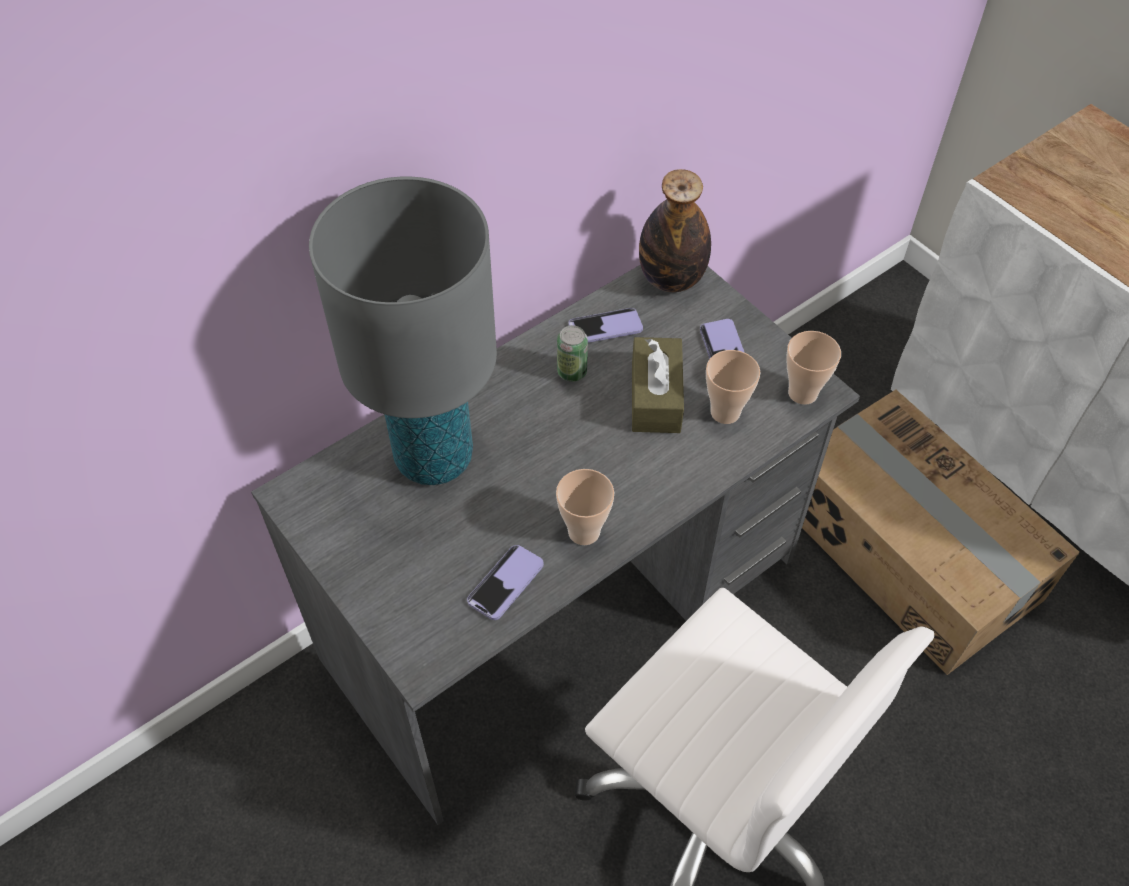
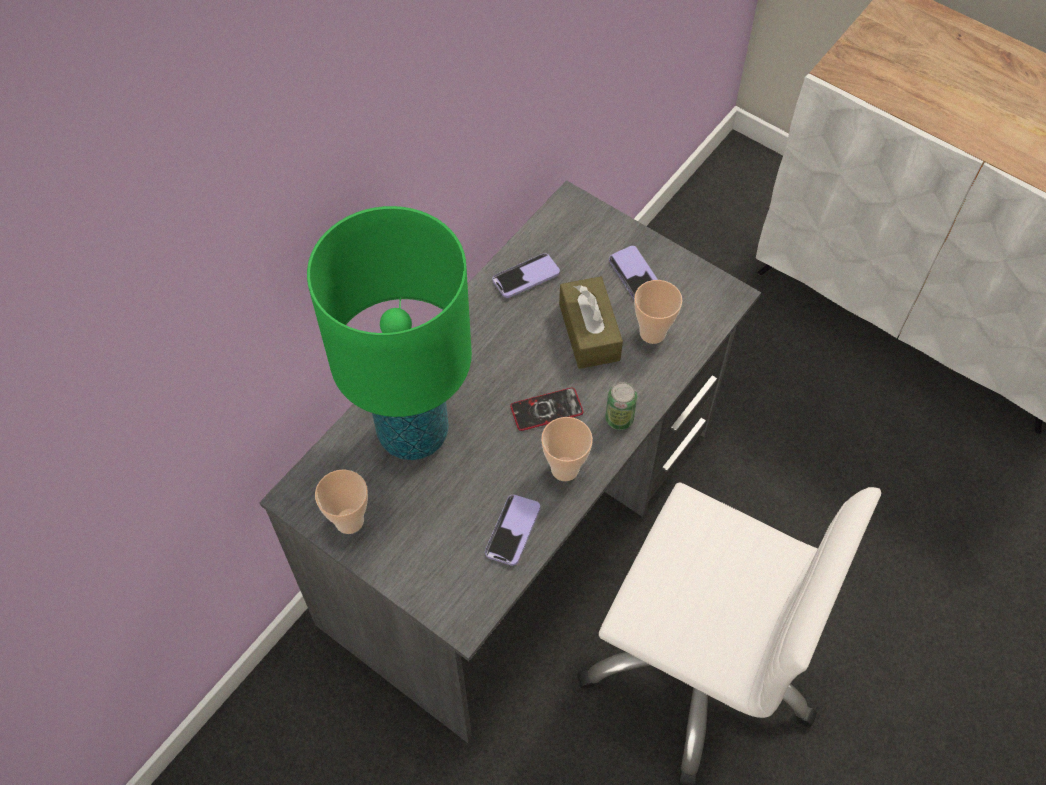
camera: 15 degrees left, 5 degrees up
grey table lamp [309,177,497,485] -> green table lamp [307,206,472,460]
can [557,325,588,382] -> can moved to [605,382,637,430]
bottle [639,169,711,292] -> none
cup [786,331,841,405] -> cup moved to [315,469,368,534]
cardboard box [802,390,1080,675] -> none
none -> phone [510,387,584,431]

